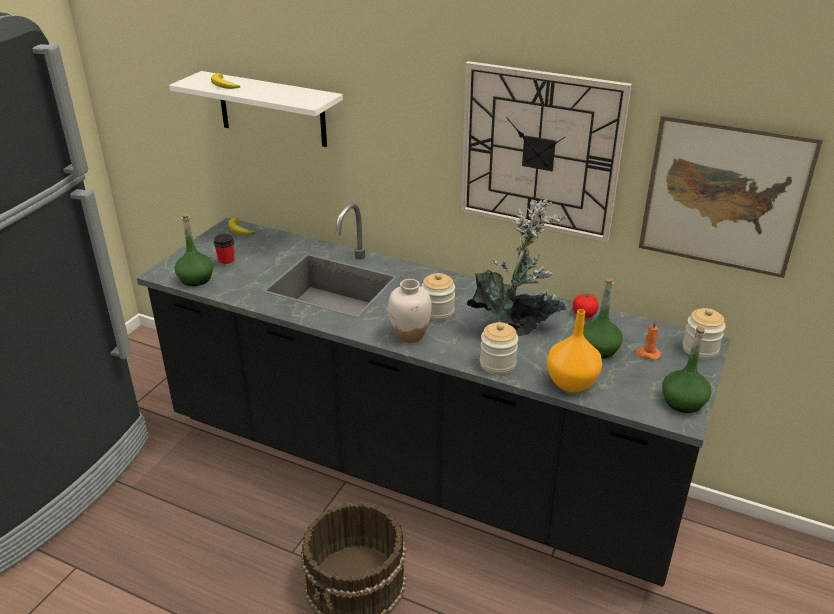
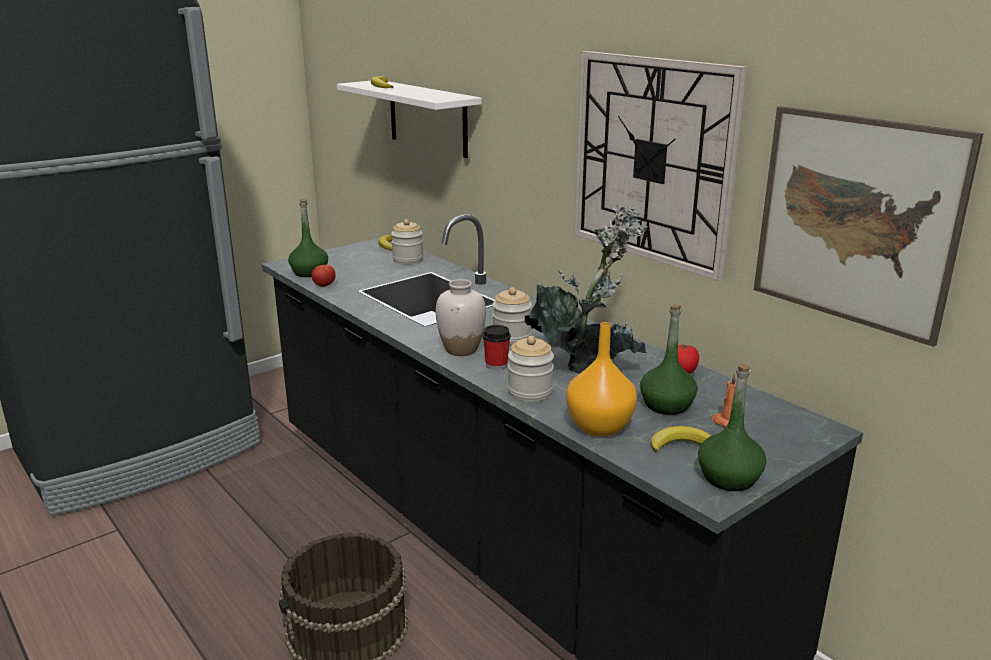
camera: 25 degrees right, 10 degrees down
cup [214,234,235,267] -> cup moved to [483,325,511,370]
jar [683,308,726,359] -> jar moved to [391,219,424,265]
none -> tomato [311,265,336,287]
none -> banana [651,426,711,453]

